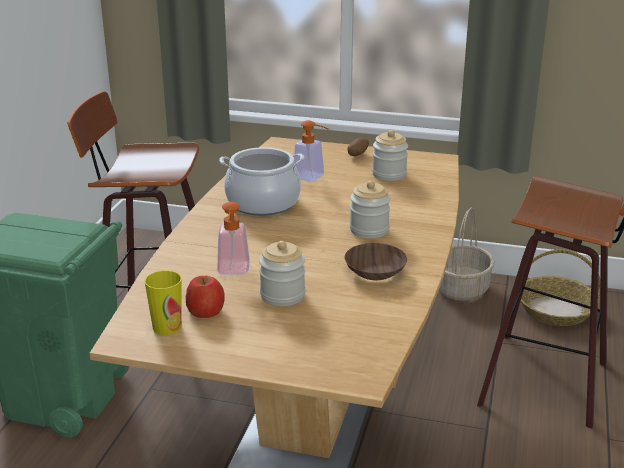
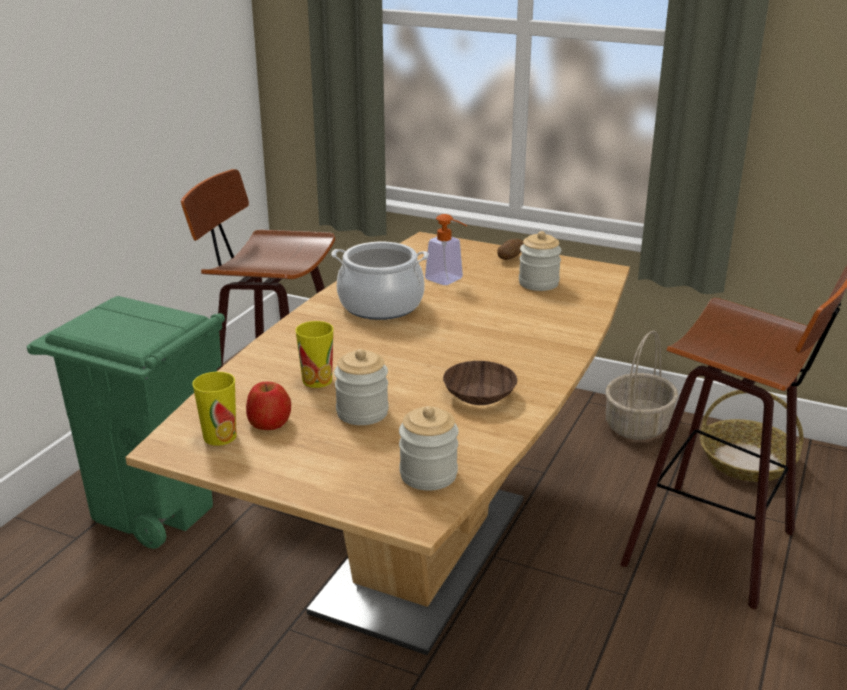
camera: 10 degrees right, 0 degrees up
soap dispenser [217,202,250,275] -> cup [295,321,334,388]
jar [350,181,391,238] -> jar moved to [399,406,459,490]

